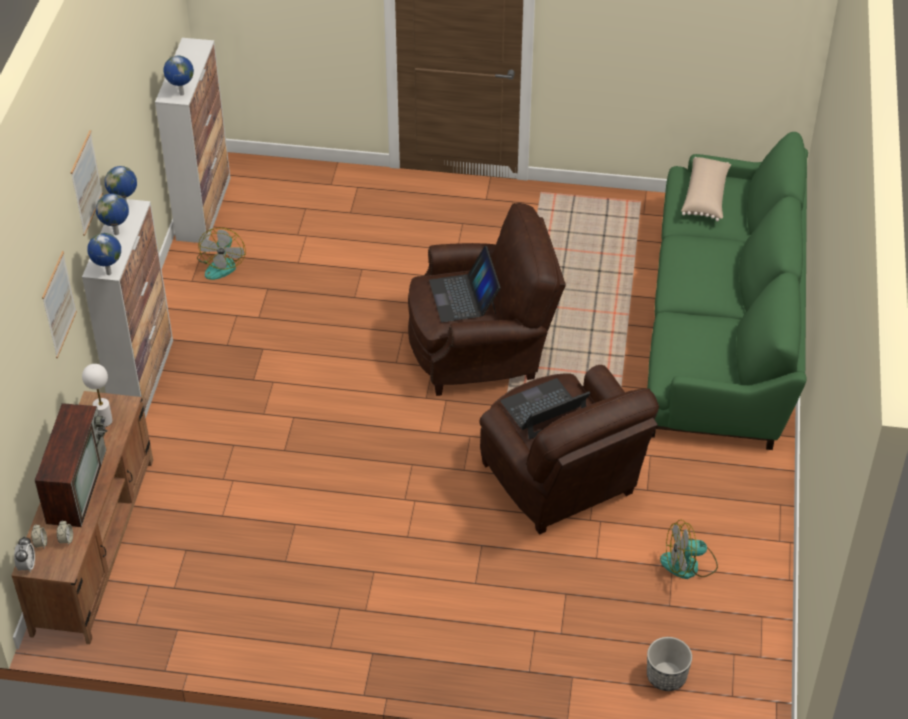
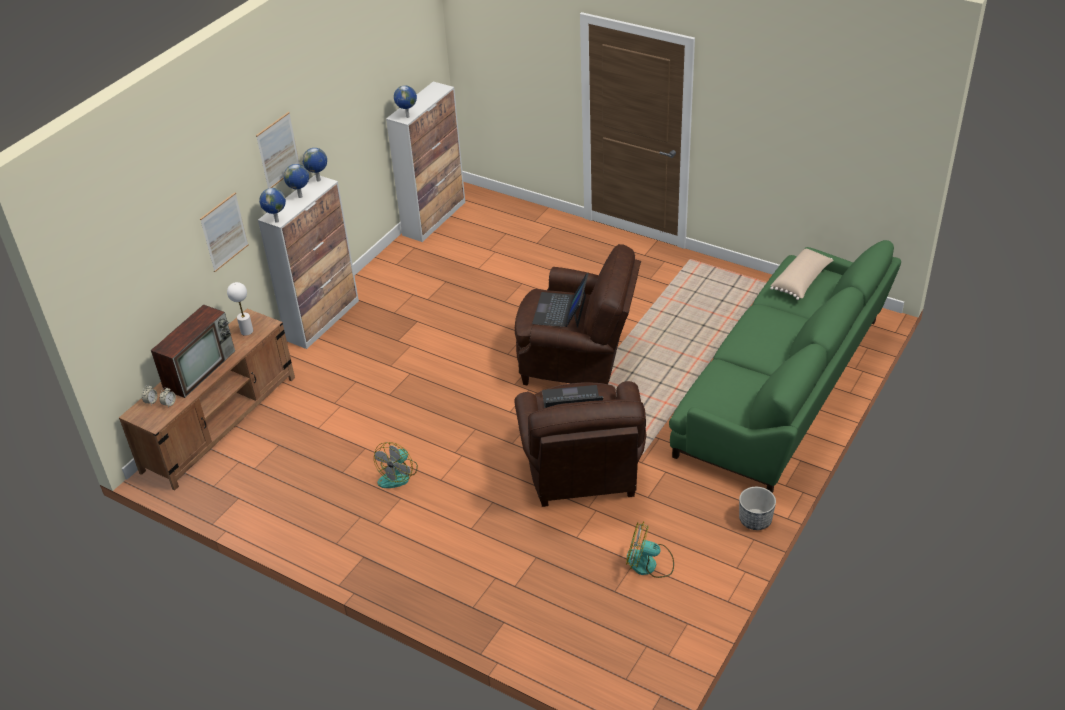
camera: 25 degrees right, 5 degrees down
alarm clock [14,537,35,573] -> none
fan [197,228,245,280] -> fan moved to [374,442,418,488]
planter [647,637,692,691] -> planter moved to [739,487,776,530]

